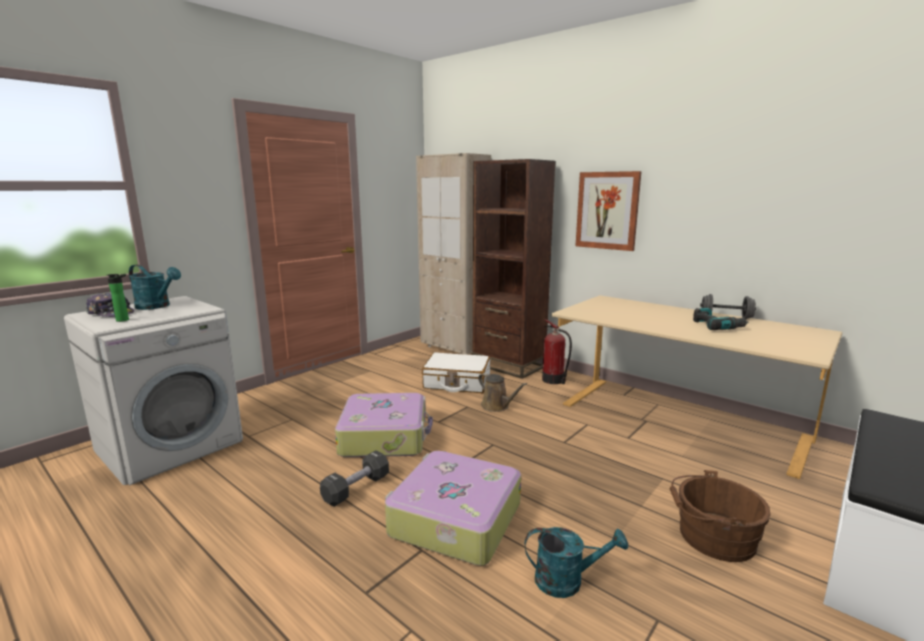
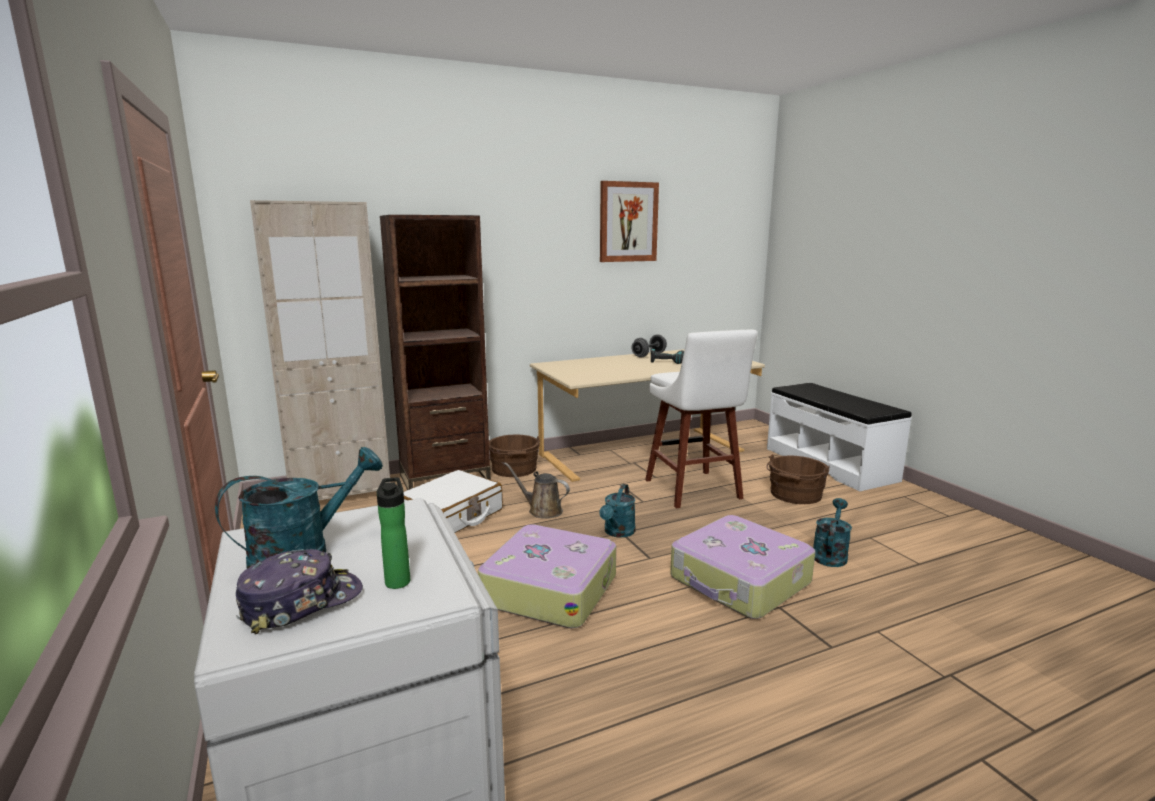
camera: 65 degrees left, 0 degrees up
black dumbbell [320,450,389,507] -> none
brown watering can [478,373,527,412] -> brown watering can turned 135 degrees counterclockwise [504,462,570,519]
fire extinguisher [542,319,572,384] -> brown bucket [489,434,540,477]
picture [576,171,642,251] -> picture moved to [600,181,659,262]
none -> turquoise watering can [599,484,635,537]
none -> white stool [645,330,757,508]

